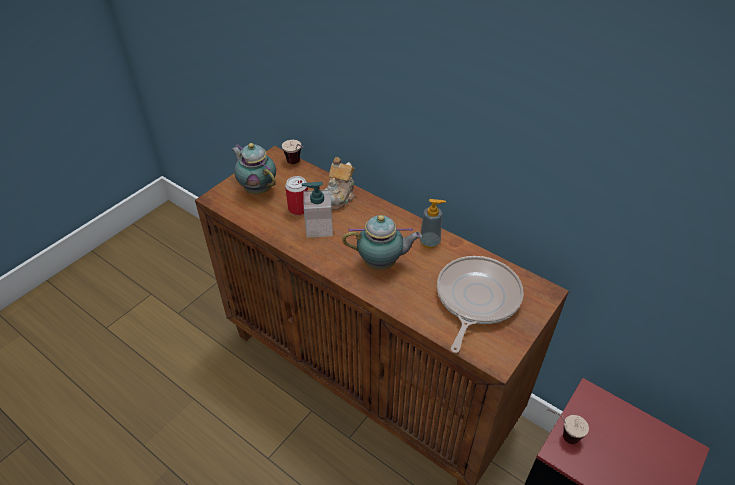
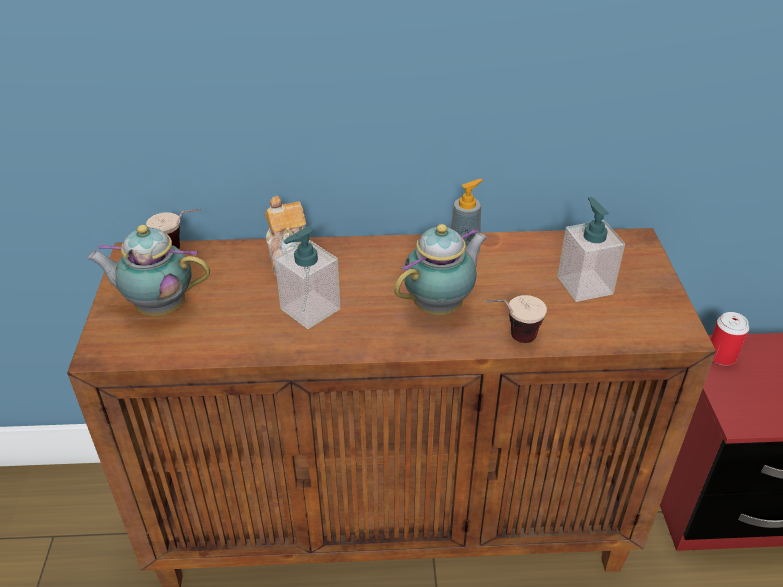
camera: 40 degrees left, 5 degrees down
can [285,176,308,215] -> can moved to [710,312,749,366]
frying pan [437,256,524,353] -> soap dispenser [557,197,625,302]
cup [547,409,589,444] -> cup moved to [484,295,547,343]

